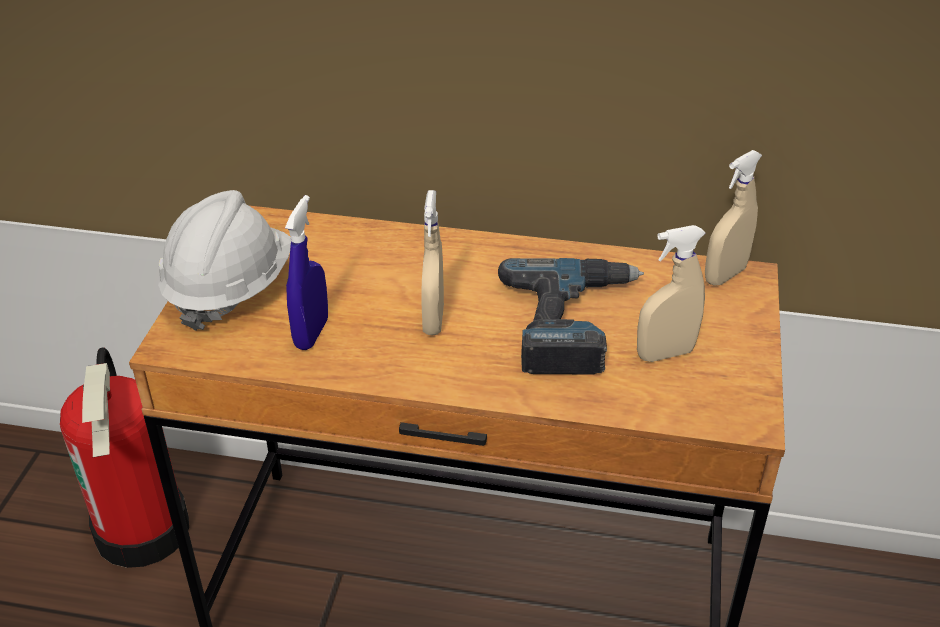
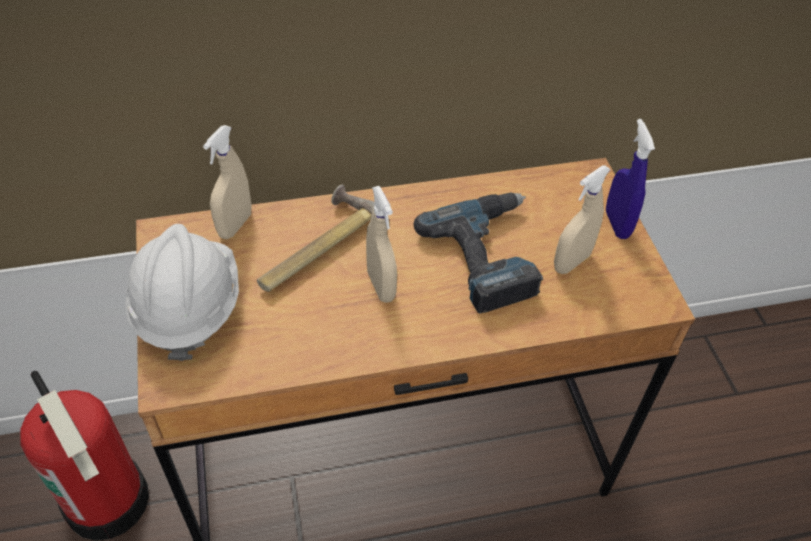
camera: 25 degrees left, 10 degrees up
blue spray bottle [285,195,328,350] -> blue spray bottle moved to [606,119,655,239]
beige spray bottle [705,150,762,286] -> beige spray bottle moved to [203,125,251,239]
none -> hammer [257,185,375,292]

